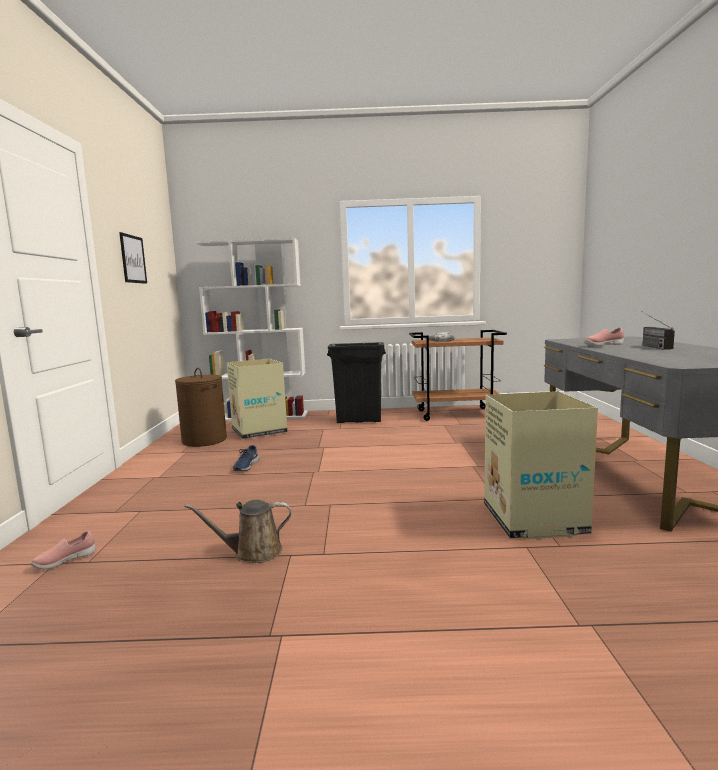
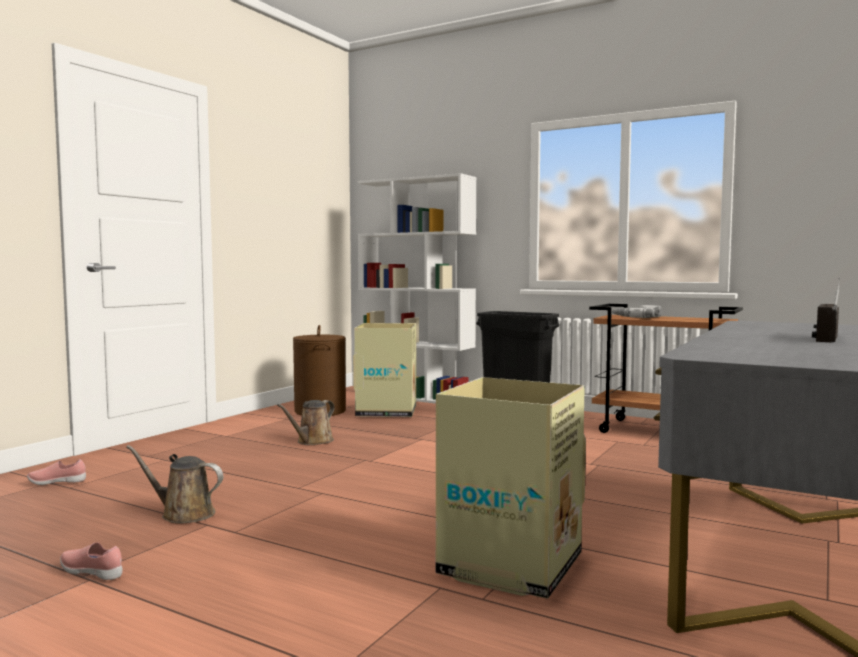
camera: 30 degrees right, 5 degrees down
picture [119,232,147,284] -> none
blue shoe [233,445,259,471] -> brown watering can [277,400,334,445]
pink shoe [584,327,624,346] -> pink shoe moved to [60,542,123,580]

